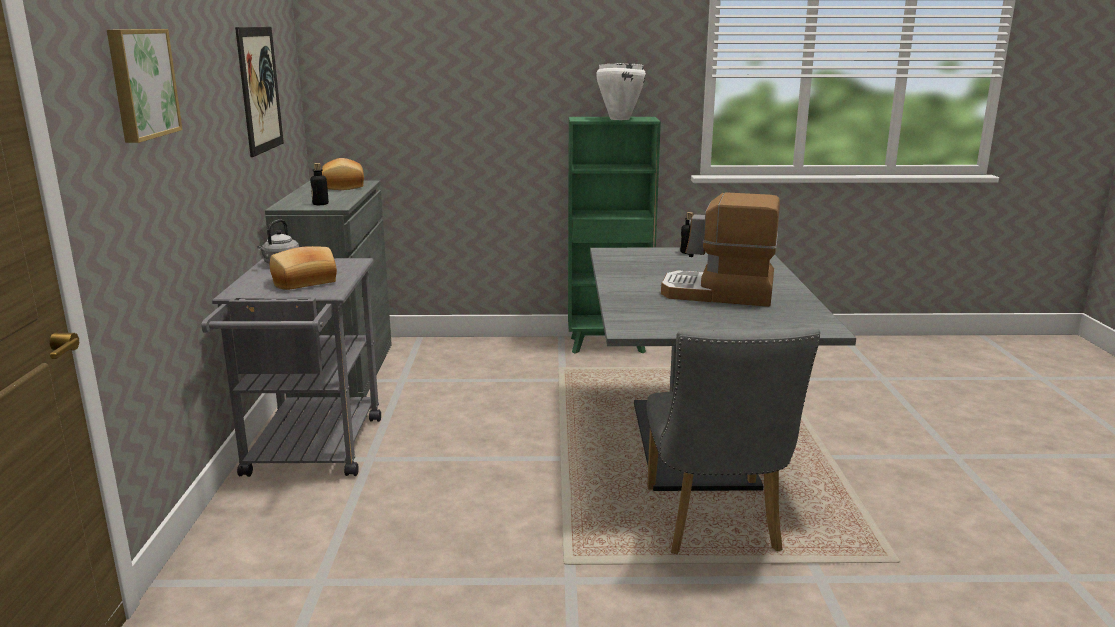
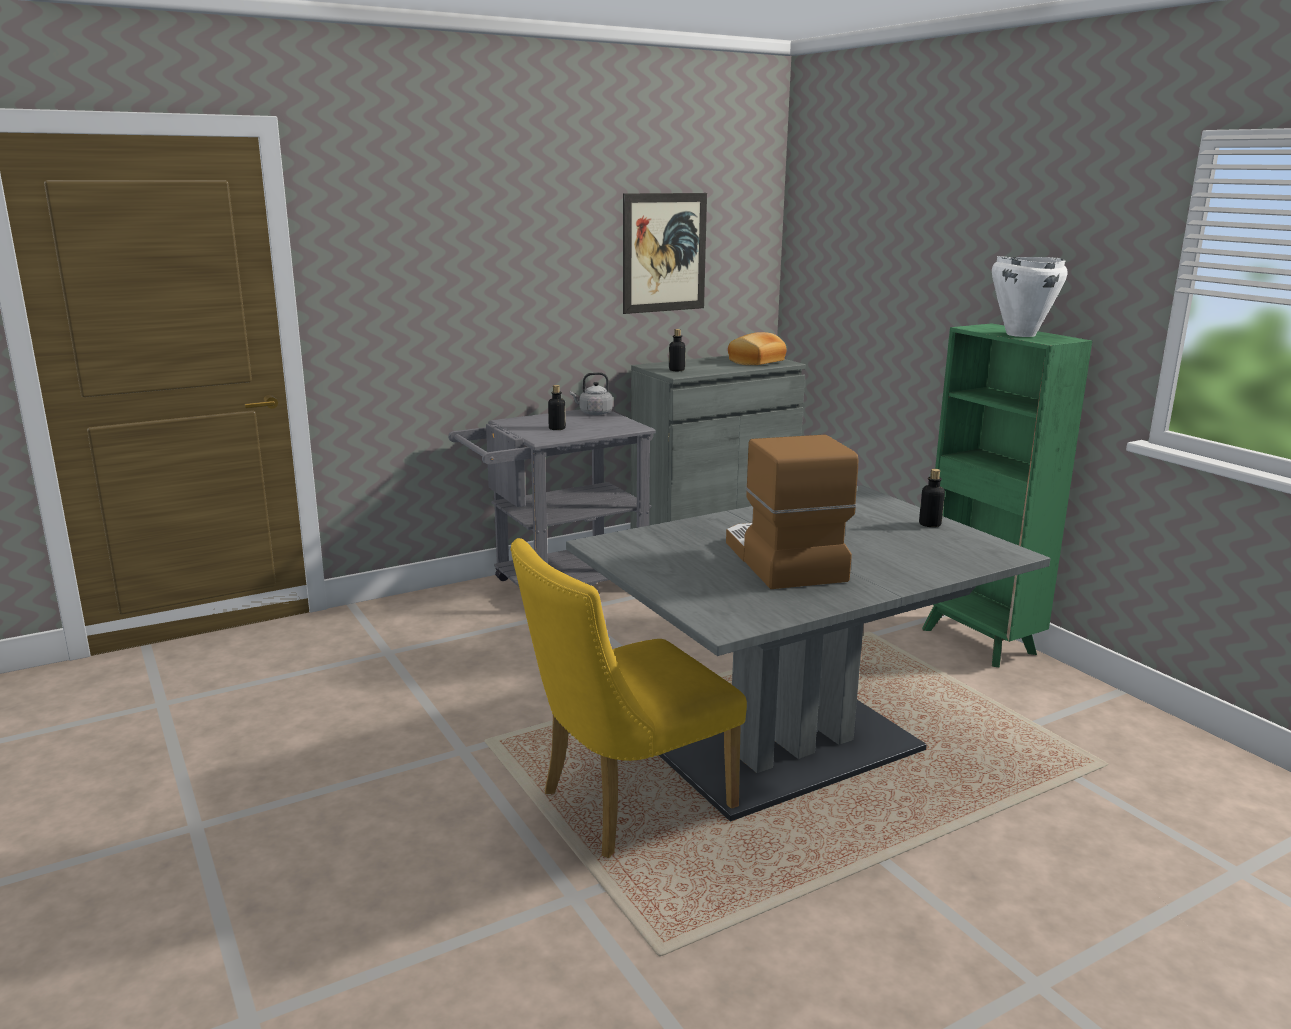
camera: 60 degrees right, 0 degrees up
picture [107,29,183,143] -> none
bread [270,246,337,290] -> bottle [548,385,566,430]
grey chair [647,327,820,554] -> yellow chair [510,538,747,858]

